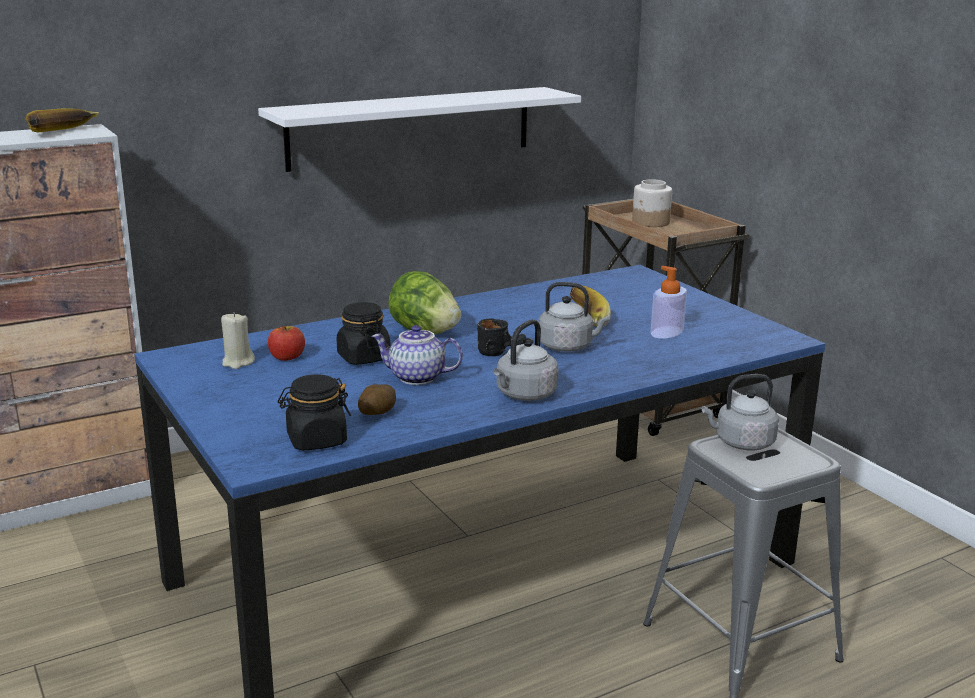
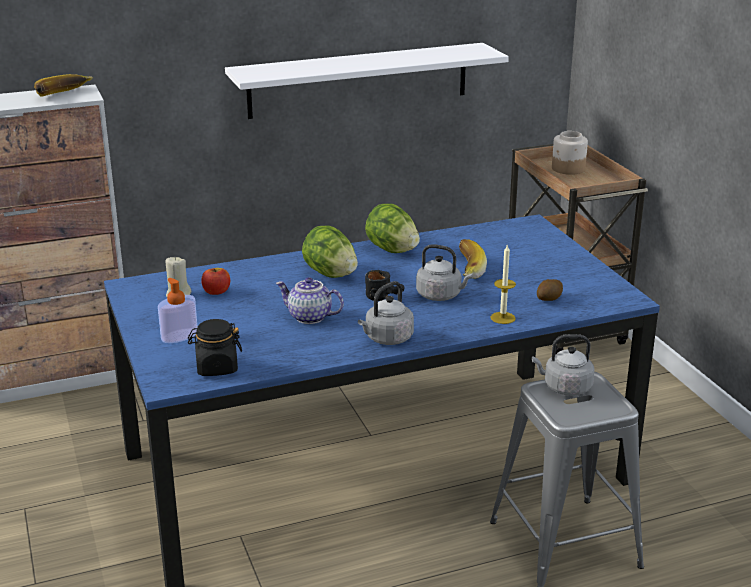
camera: 10 degrees right, 5 degrees up
black jar [336,302,391,365] -> none
potato [358,384,396,415] -> potato moved to [537,279,563,301]
soap dispenser [650,266,687,339] -> soap dispenser moved to [158,278,198,343]
none -> lettuce [365,204,420,253]
none -> candle [490,245,516,324]

